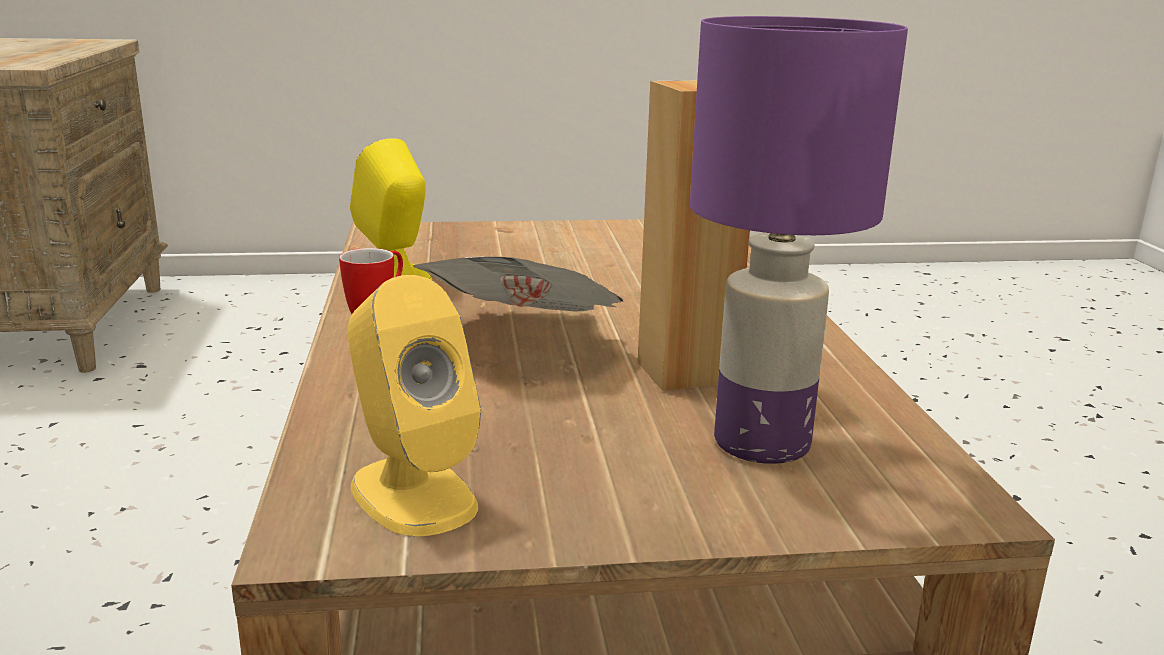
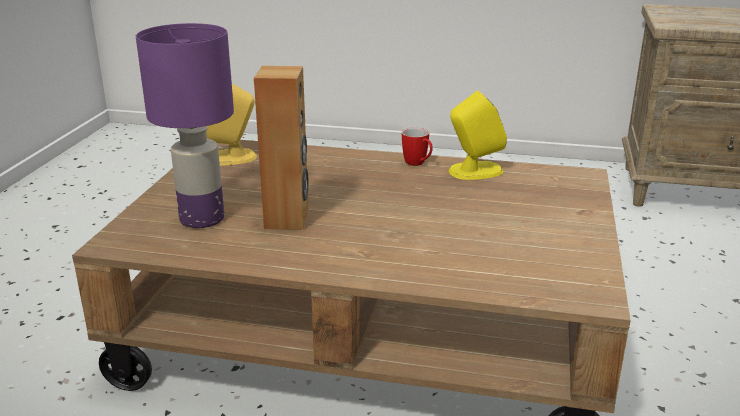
camera: 110 degrees right, 5 degrees up
newspaper [412,257,623,311] -> none

